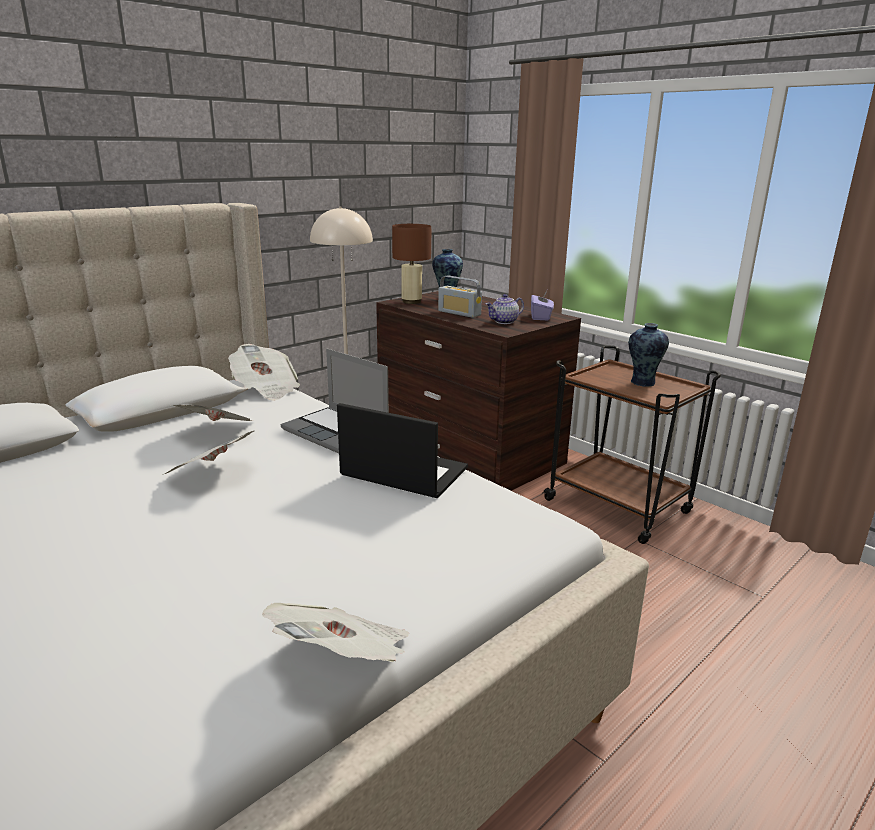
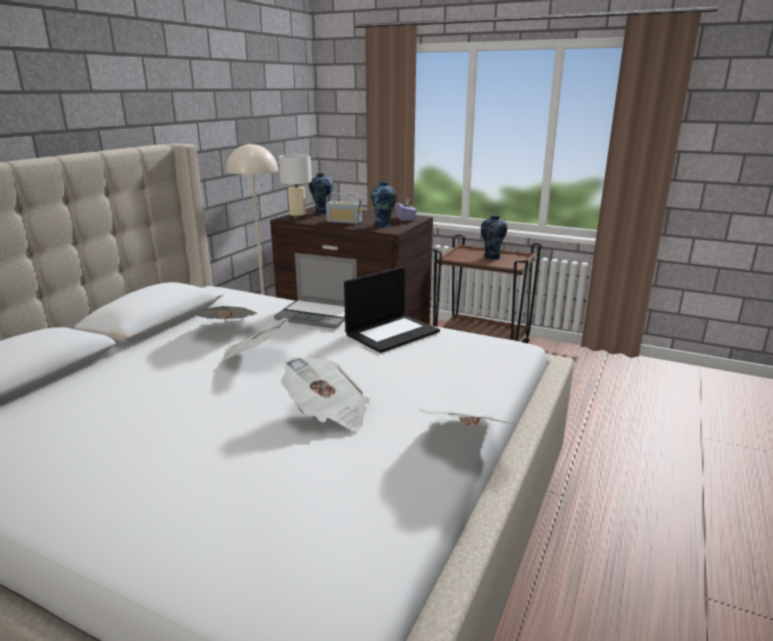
camera: 20 degrees left, 0 degrees up
newspaper [228,344,300,401] -> newspaper moved to [281,357,369,431]
laptop [337,403,468,498] -> laptop turned 135 degrees clockwise [344,266,440,353]
brown table lamp [392,224,431,304] -> white table lamp [279,154,312,219]
teapot [486,294,524,324] -> vase [371,181,397,227]

